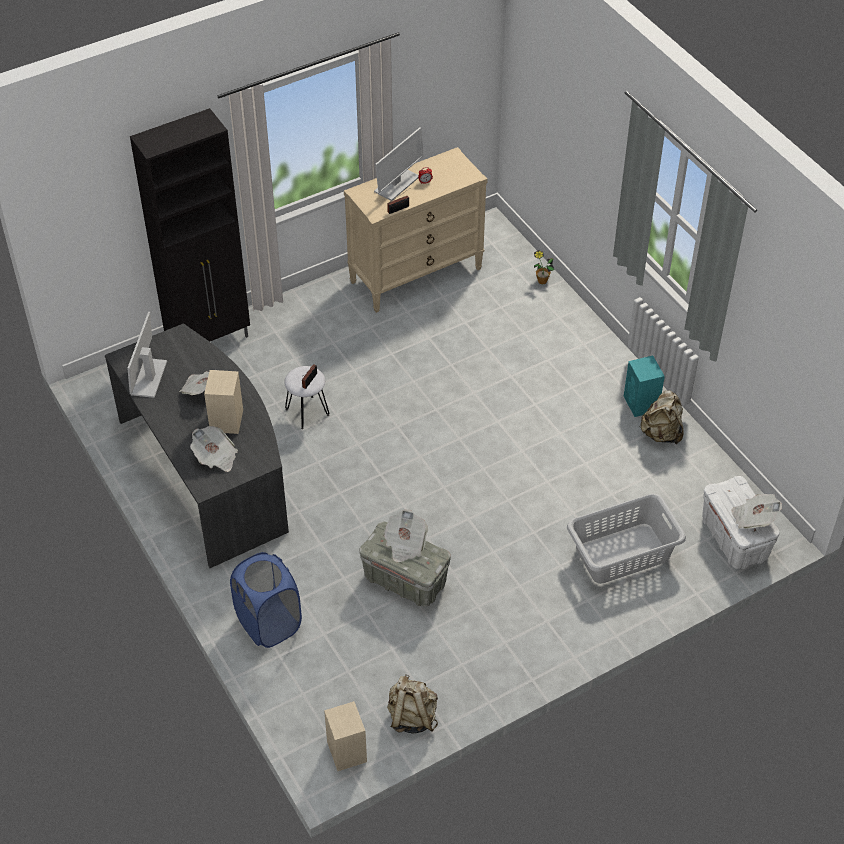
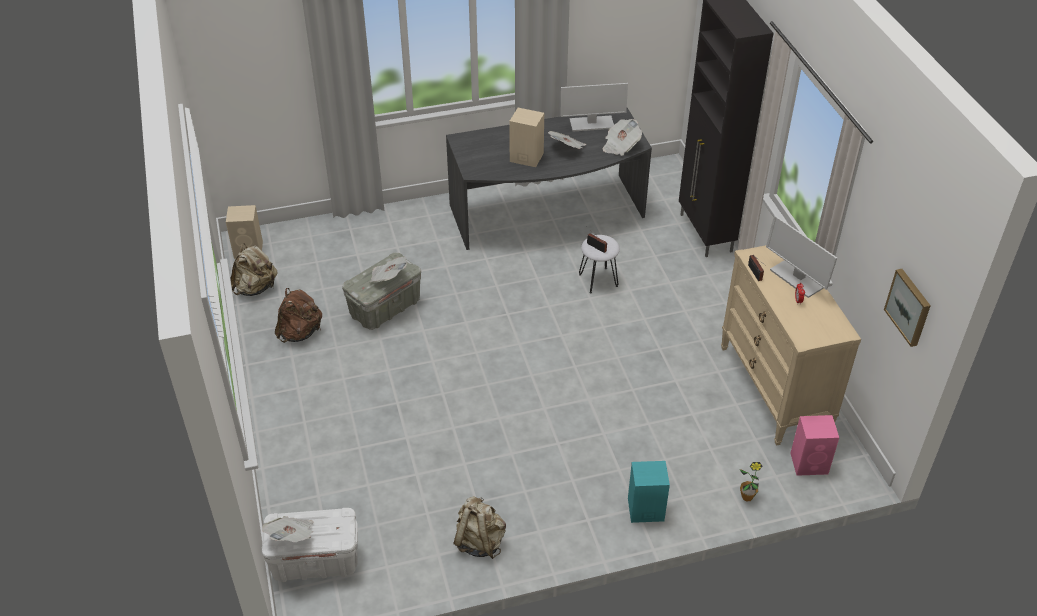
camera: 105 degrees right, 5 degrees down
monitor [127,312,167,398] -> monitor turned 150 degrees clockwise [561,83,628,131]
newspaper [190,426,238,472] -> newspaper moved to [602,119,642,156]
blue laundry basket [230,552,302,648] -> none
grey laundry basket [567,494,686,584] -> none
turquoise speaker [624,356,665,417] -> turquoise speaker moved to [628,461,670,523]
none -> brown backpack [275,288,322,343]
none -> pink speaker [791,415,839,476]
none -> picture [884,269,931,347]

